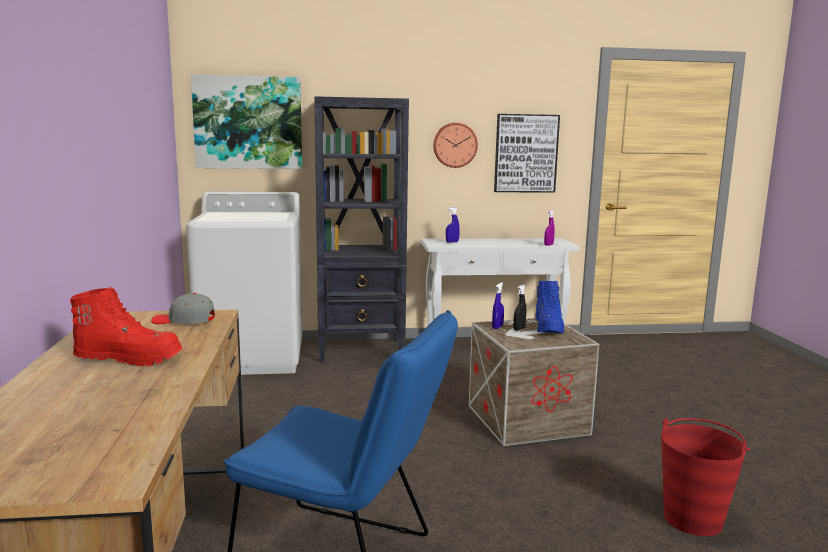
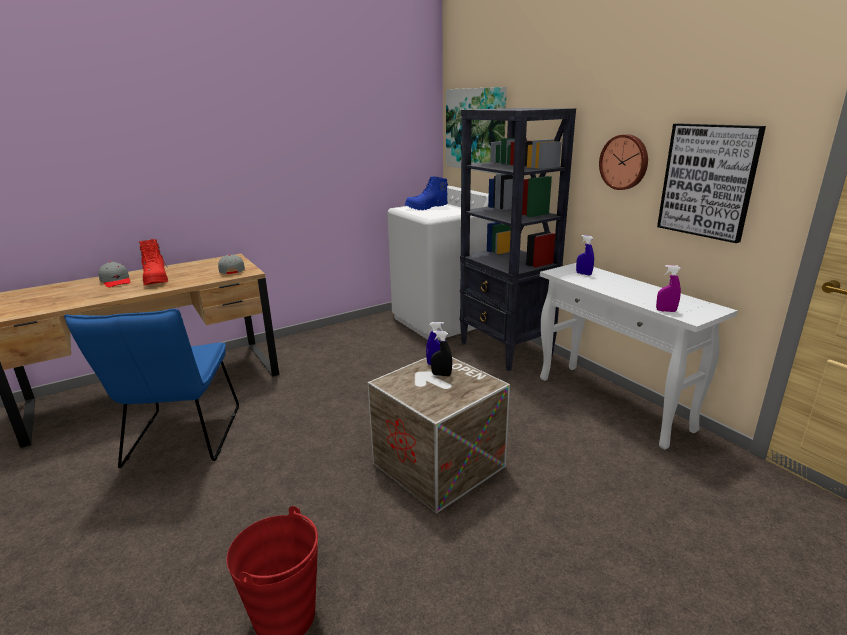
camera: 65 degrees right, 10 degrees up
blue boot [536,281,564,333] -> blue boot moved to [405,177,448,210]
none -> grey cap [98,262,130,287]

